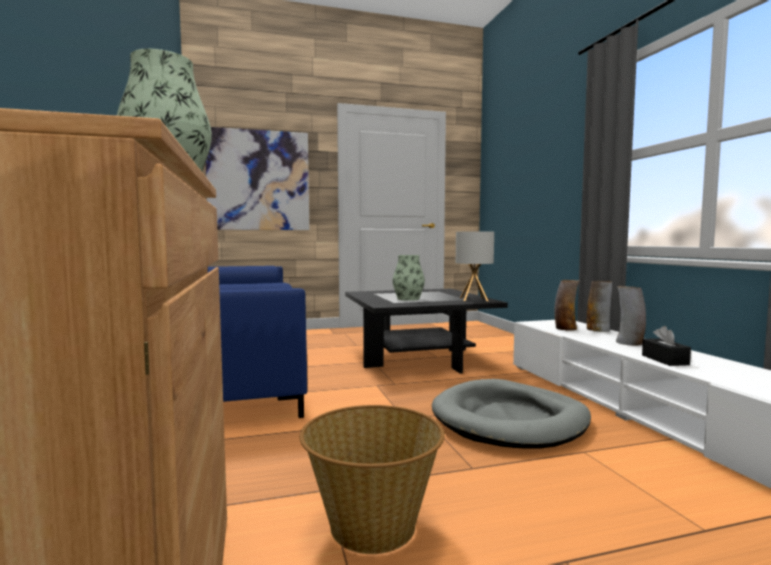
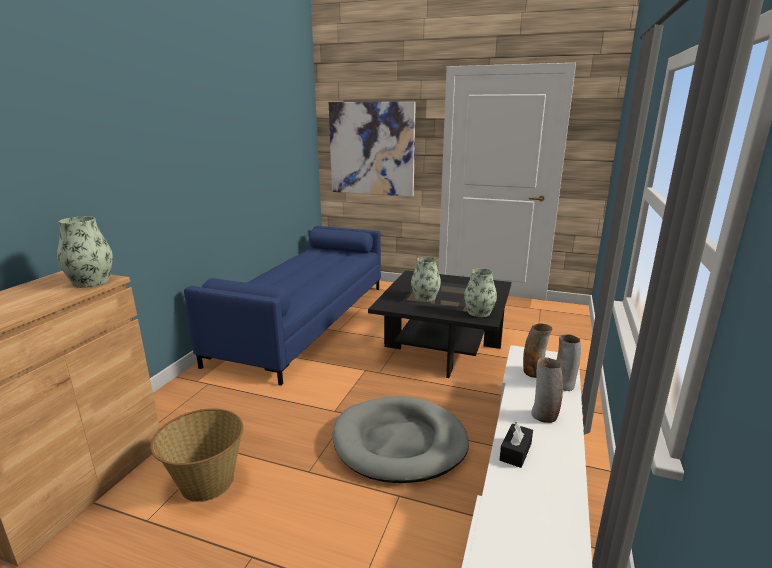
camera: 35 degrees right, 15 degrees up
table lamp [456,231,494,301] -> vase [464,268,497,317]

